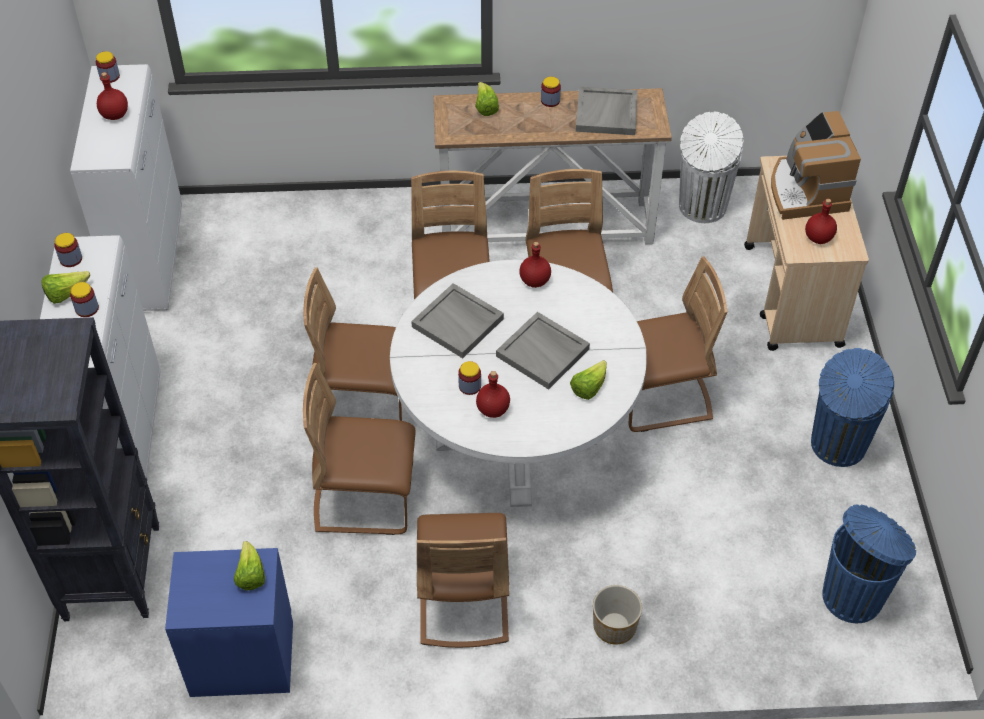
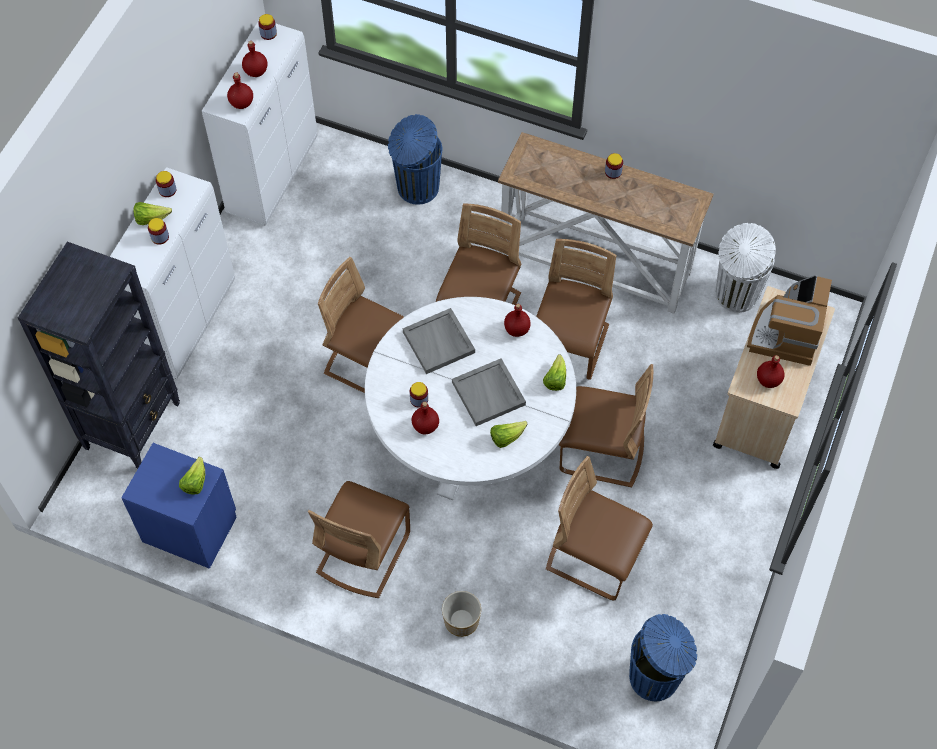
camera: 25 degrees right, 10 degrees up
brown chair [303,363,416,535] -> brown chair moved to [546,456,653,600]
lettuce [475,82,499,116] -> lettuce moved to [543,354,566,391]
grey tray [576,87,637,135] -> none
blue trash can [811,348,894,467] -> blue trash can moved to [388,114,442,205]
none -> red bottle [227,73,253,109]

